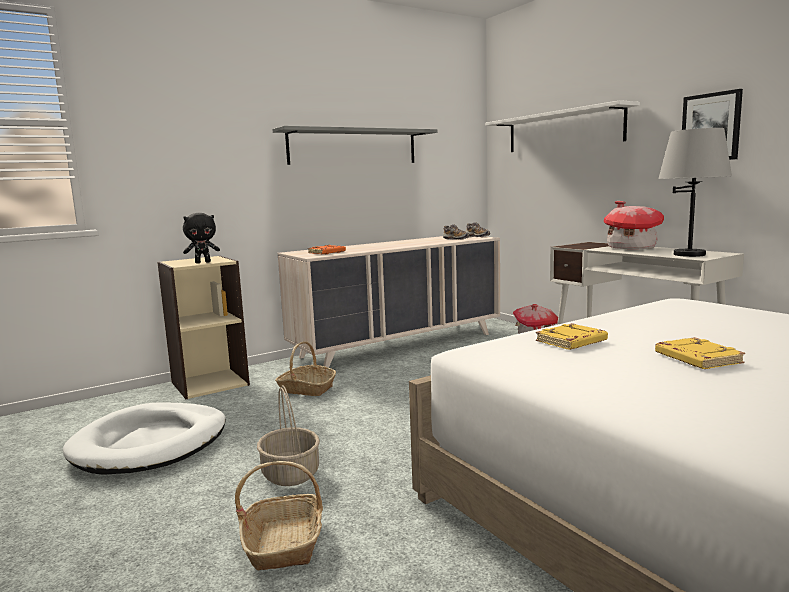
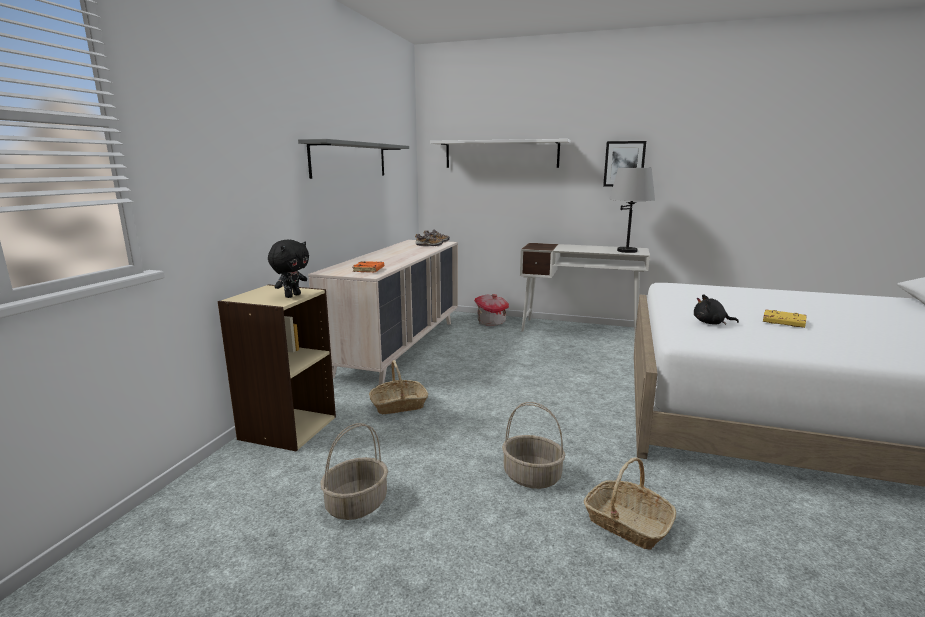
camera: 40 degrees left, 5 degrees up
white dog bed [63,403,226,475] -> basket [320,423,388,520]
yellow book [536,323,608,350] -> black plush toy [694,294,739,325]
toy house [604,201,664,249] -> none

